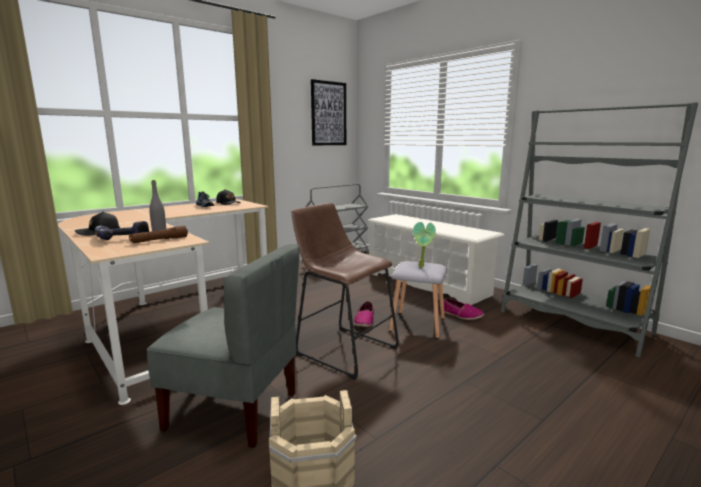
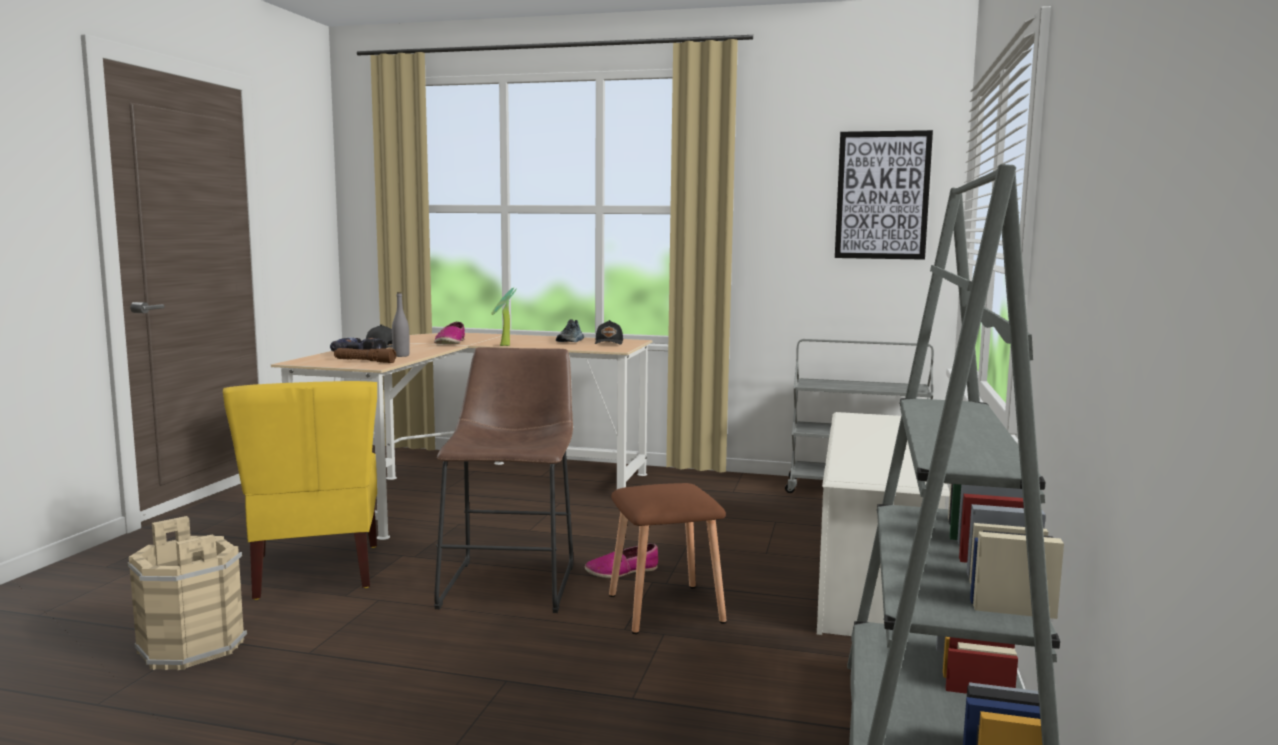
camera: 55 degrees right, 5 degrees down
grey chair [147,244,300,448] -> yellow chair [223,381,377,600]
grey stool [389,261,447,339] -> brown stool [609,483,727,634]
potted plant [413,222,436,268] -> potted plant moved to [491,288,517,346]
shoe [444,298,484,320] -> shoe moved to [434,322,465,344]

